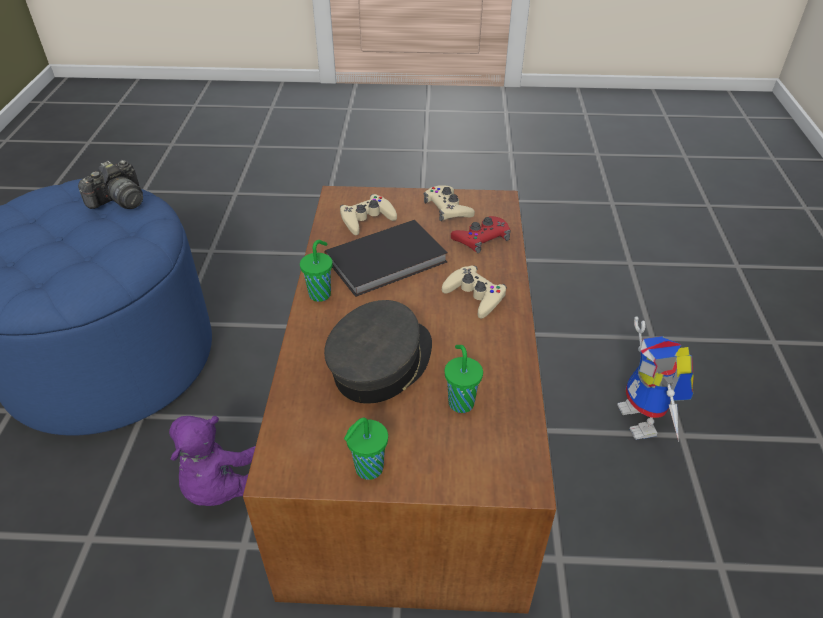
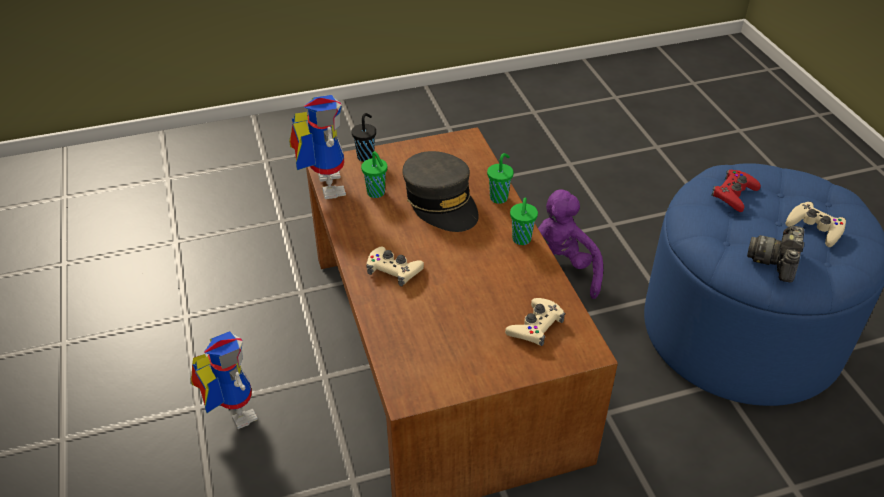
camera: 160 degrees right, 0 degrees up
black book [324,220,448,297] -> none
grey cap [324,300,432,404] -> grey cap turned 45 degrees counterclockwise [402,151,479,232]
green cup [344,418,388,480] -> green cup moved to [487,153,514,204]
beige game controller [424,185,475,221] -> beige game controller moved to [785,201,846,247]
red game controller [451,216,511,253] -> red game controller moved to [711,170,761,212]
none -> toy robot [289,95,346,199]
none -> black cup [351,113,376,162]

